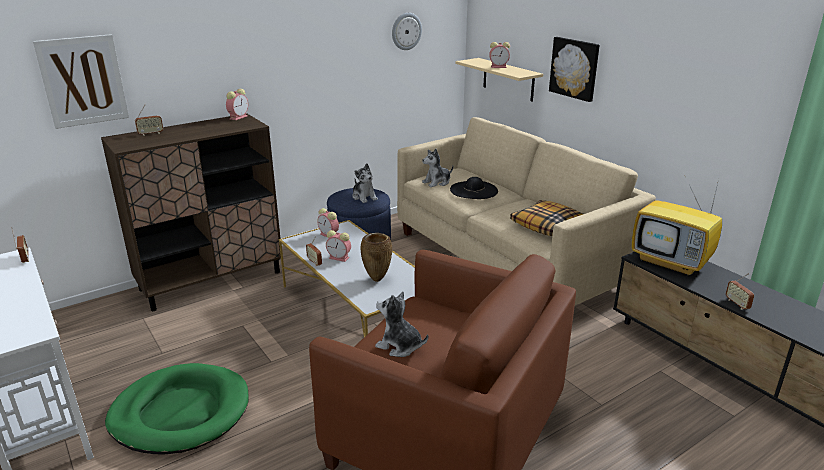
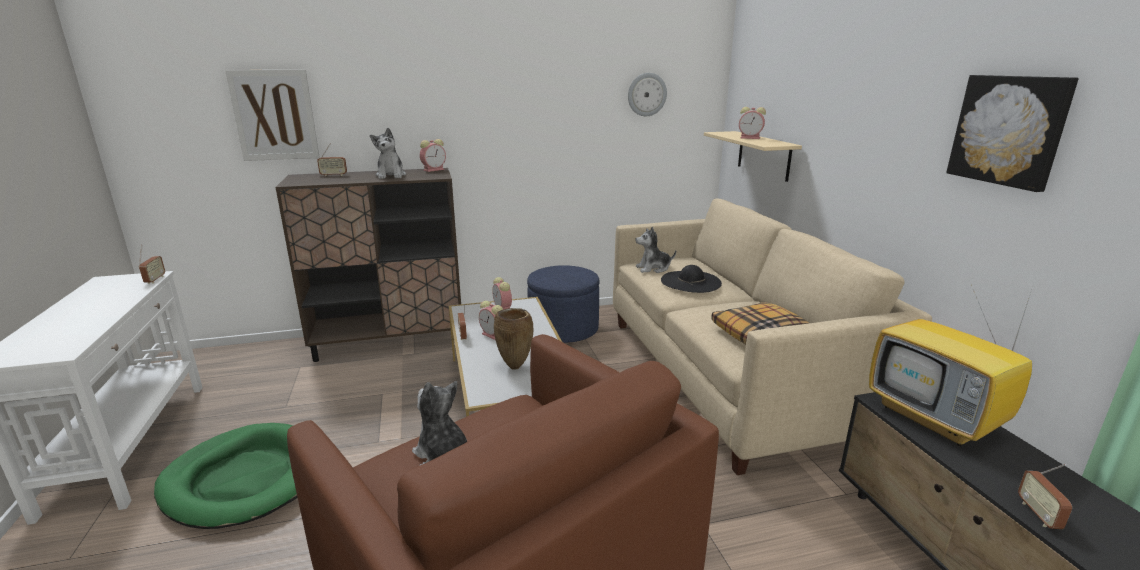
camera: 20 degrees right, 5 degrees down
plush toy [352,163,378,203] -> plush toy moved to [370,128,406,179]
picture [549,37,600,102] -> picture moved to [946,75,1079,192]

